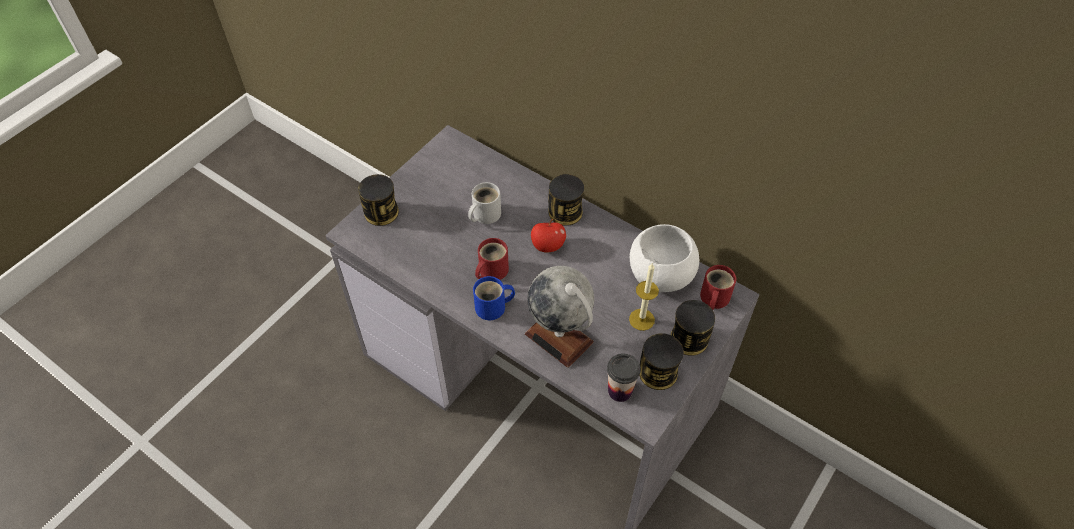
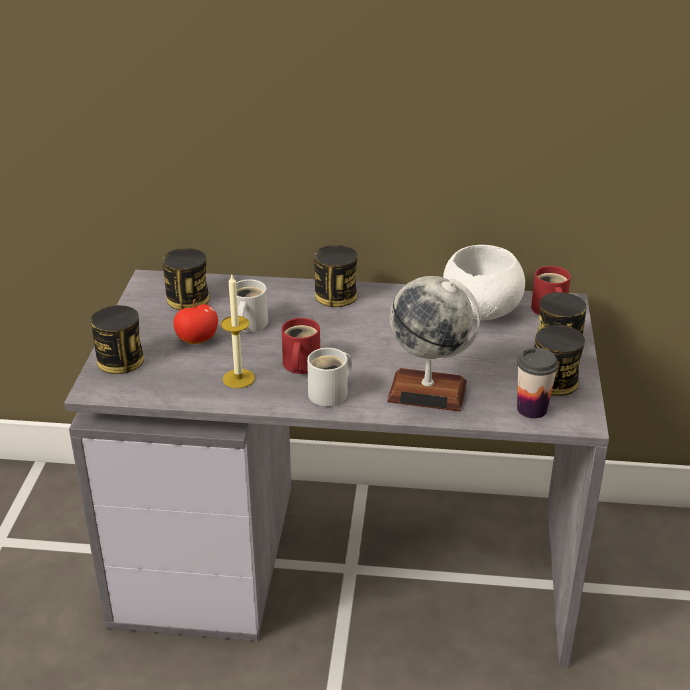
camera: 30 degrees left, 20 degrees down
blue mug [473,276,515,320] -> white mug [307,348,352,407]
apple [531,219,566,253] -> apple moved to [173,299,218,344]
candle [629,264,659,331] -> candle moved to [221,273,255,388]
none -> can [163,248,210,310]

